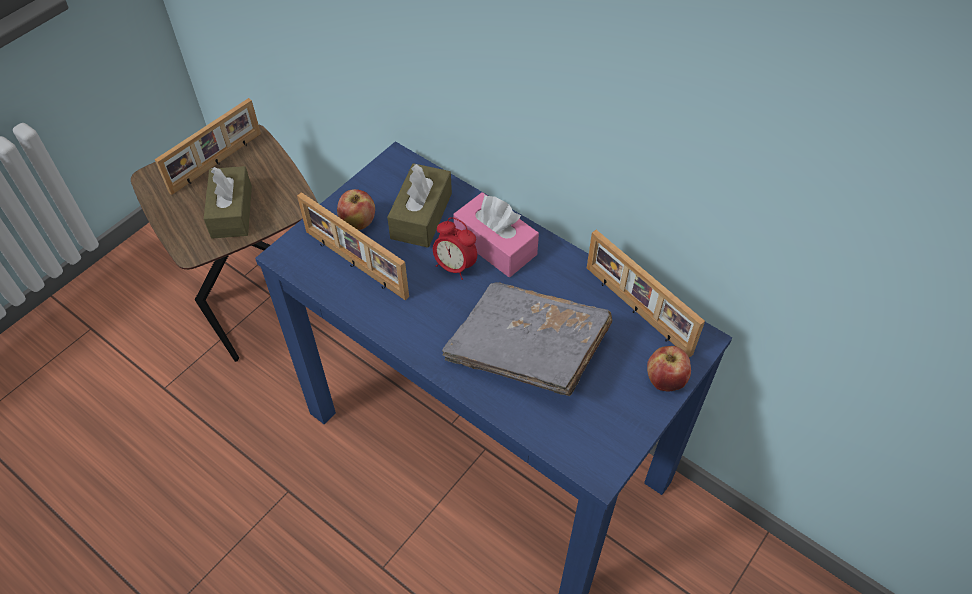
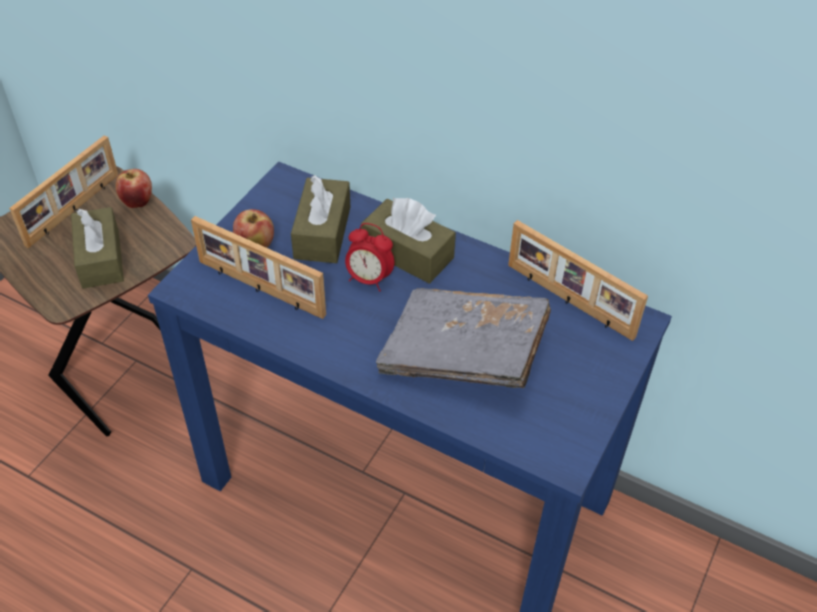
camera: 10 degrees left, 5 degrees down
pink tissue box [453,192,539,277] -> brown tissue box [361,198,456,284]
apple [647,346,691,391] -> apple moved to [115,169,152,208]

